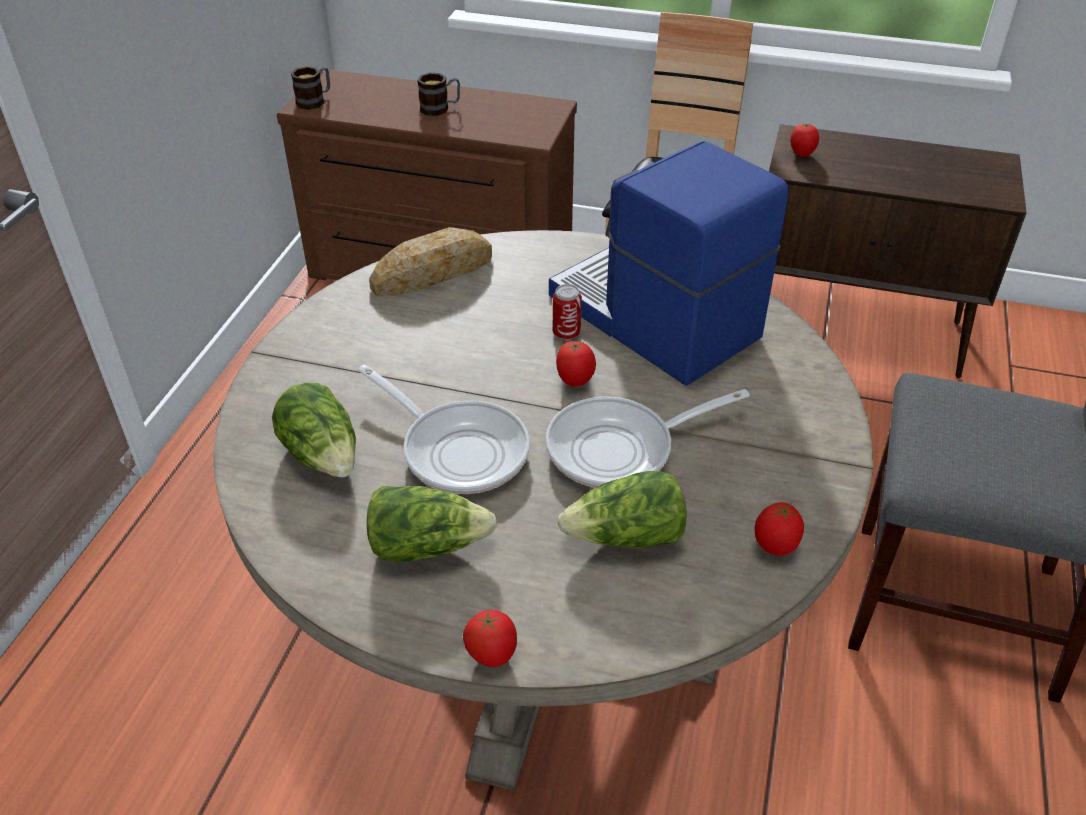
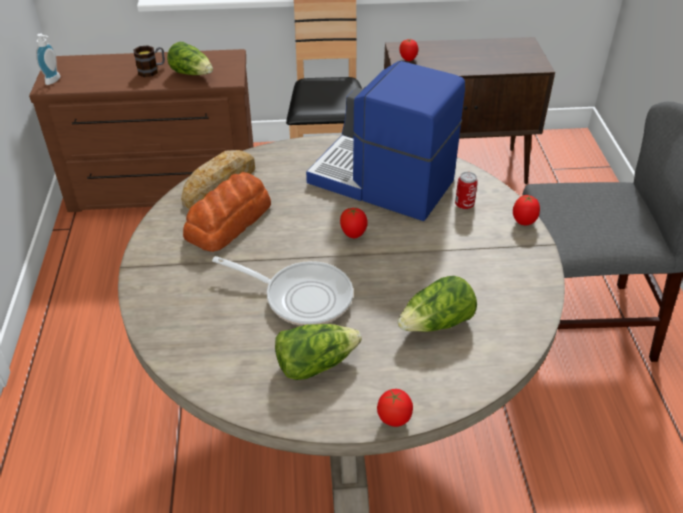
camera: 20 degrees left, 0 degrees up
lettuce [272,383,356,477] -> lettuce moved to [167,42,213,75]
mug [291,66,330,110] -> soap dispenser [36,34,60,85]
frying pan [546,389,750,488] -> none
can [553,284,582,340] -> can moved to [455,172,478,210]
tomato [755,502,804,556] -> tomato moved to [513,194,540,225]
none -> bread [183,172,271,252]

